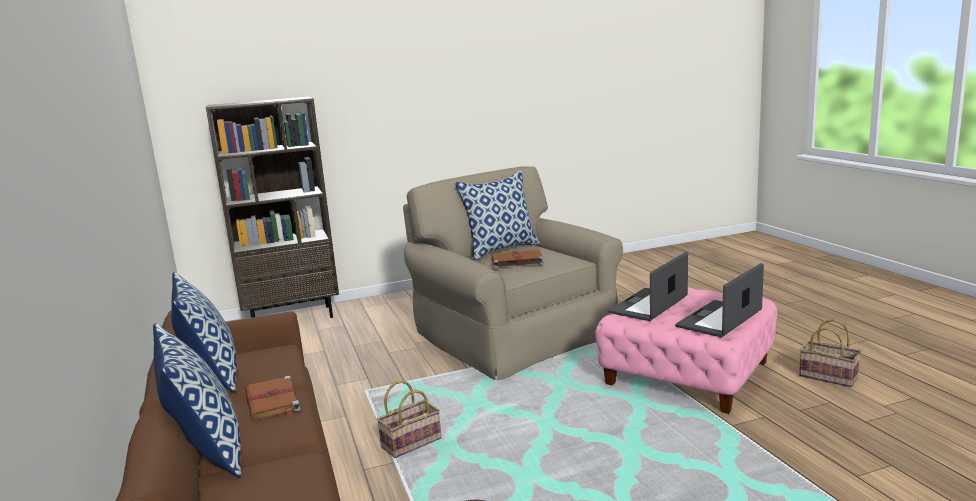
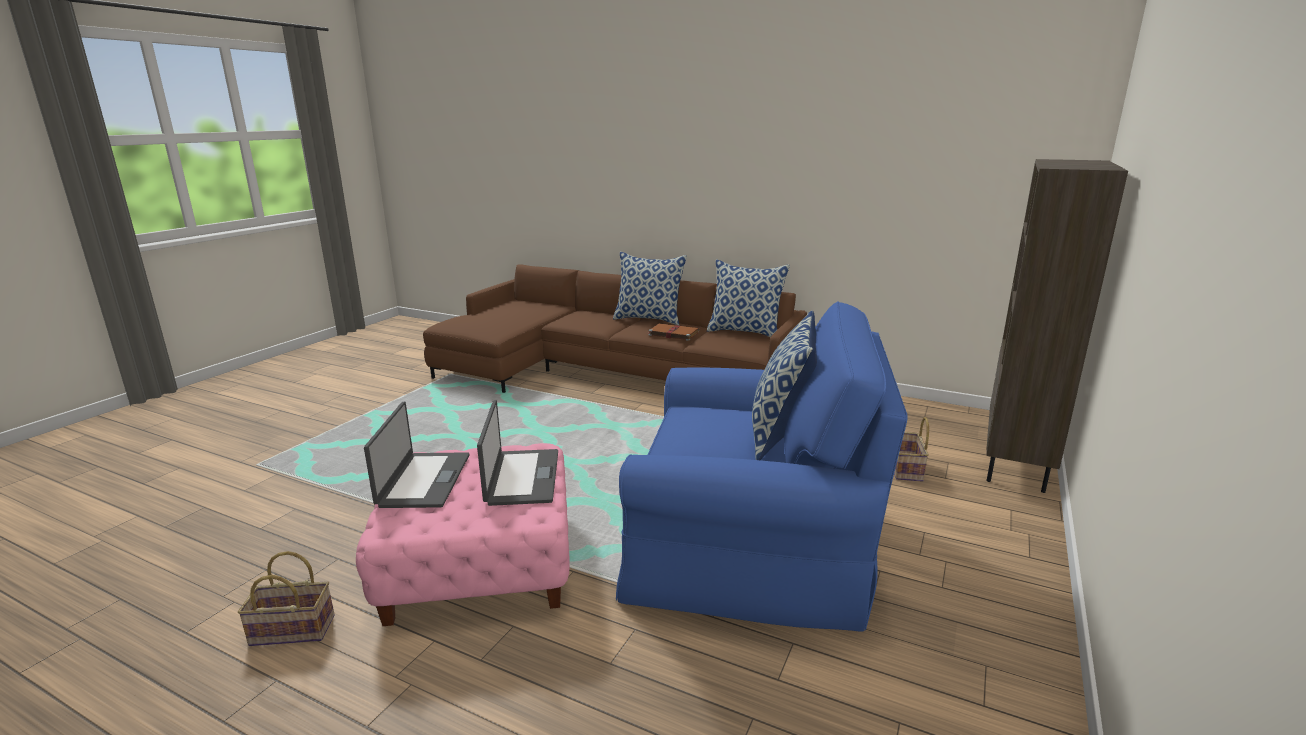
camera: 135 degrees right, 5 degrees up
basket [377,380,441,458] -> basket moved to [894,417,929,481]
beige armchair [403,166,623,380] -> blue armchair [616,301,908,632]
brown book [489,250,544,268] -> none

